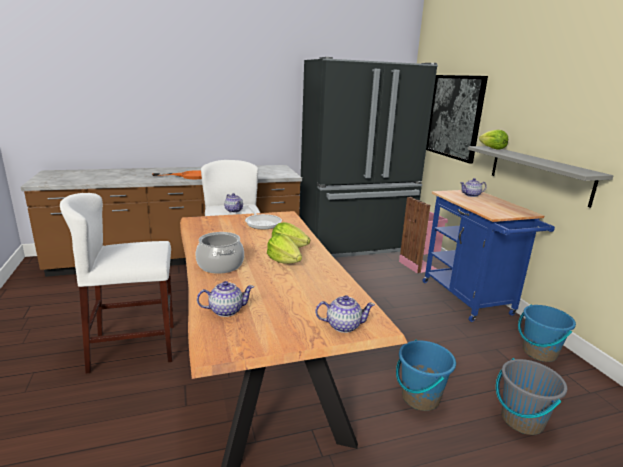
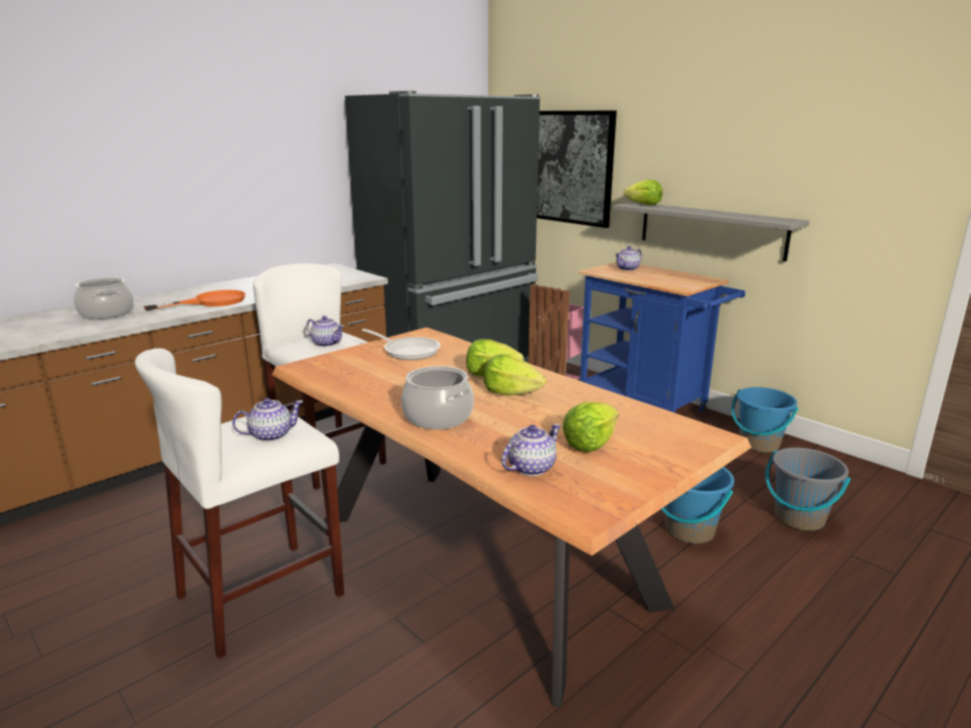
camera: 25 degrees left, 0 degrees up
teapot [315,295,375,333] -> teapot moved to [232,398,303,442]
none -> cooking pot [73,278,133,319]
none -> lettuce [563,402,619,452]

